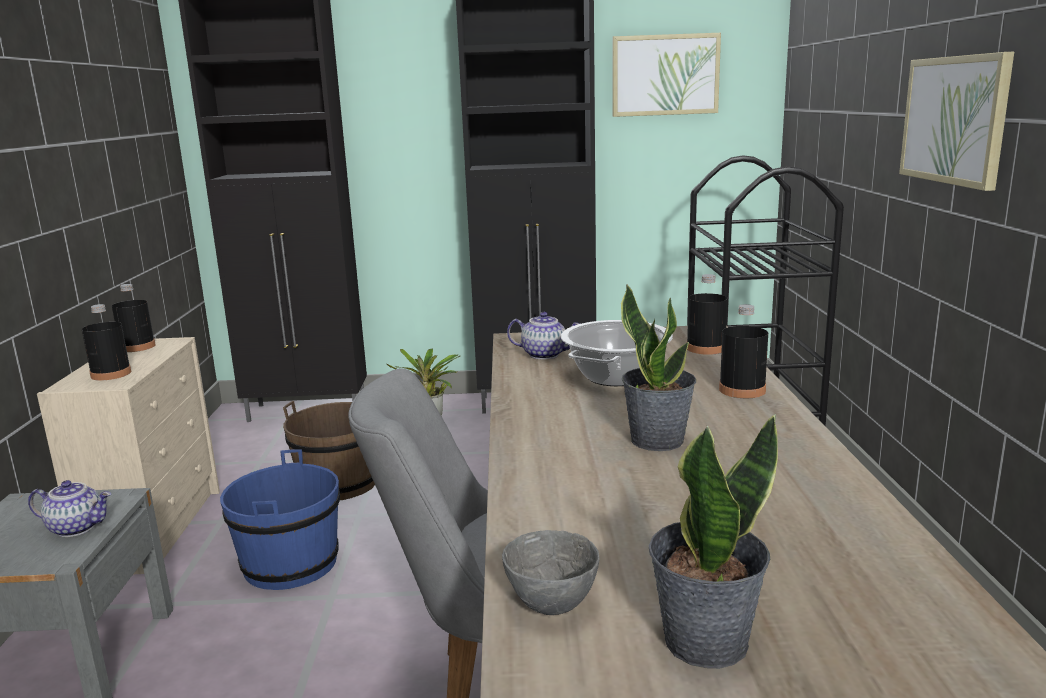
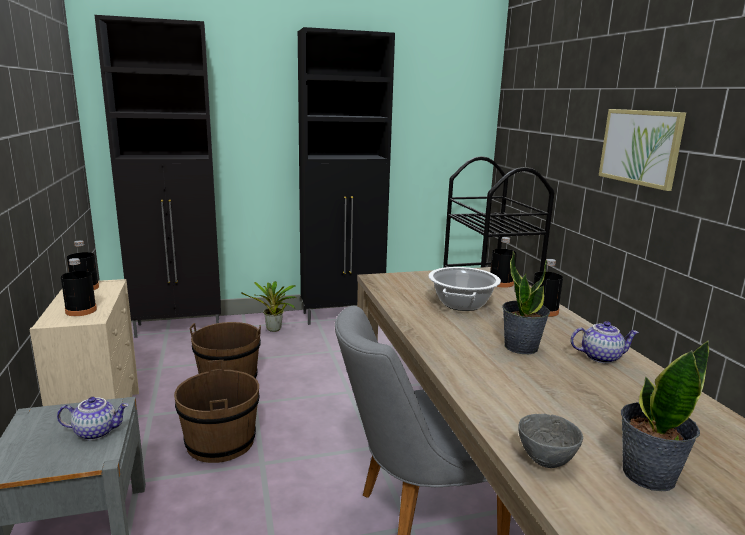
camera: 15 degrees left, 0 degrees up
blue bucket [220,449,340,590] -> brown bucket [174,360,260,463]
teapot [507,312,580,360] -> teapot moved to [570,321,639,364]
picture [612,33,721,117] -> none

